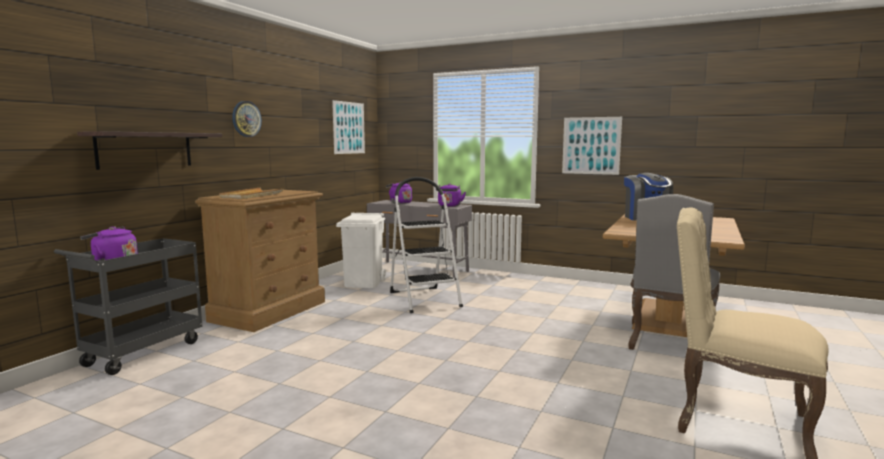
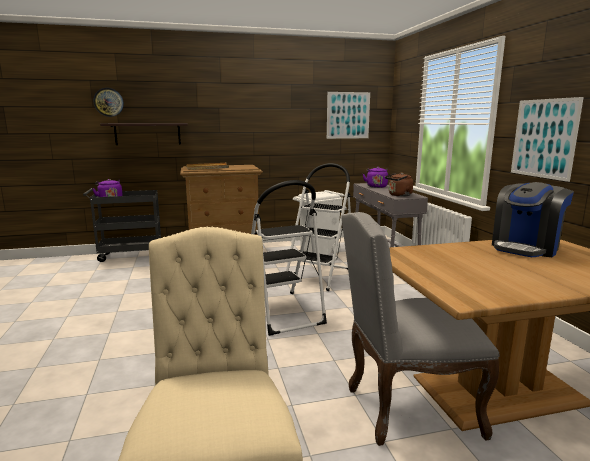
camera: 50 degrees right, 5 degrees up
wall clock [232,101,262,137] -> wall clock moved to [94,88,124,117]
purple kettle [436,184,466,207] -> brown kettle [385,173,413,197]
none -> step ladder [251,180,327,336]

